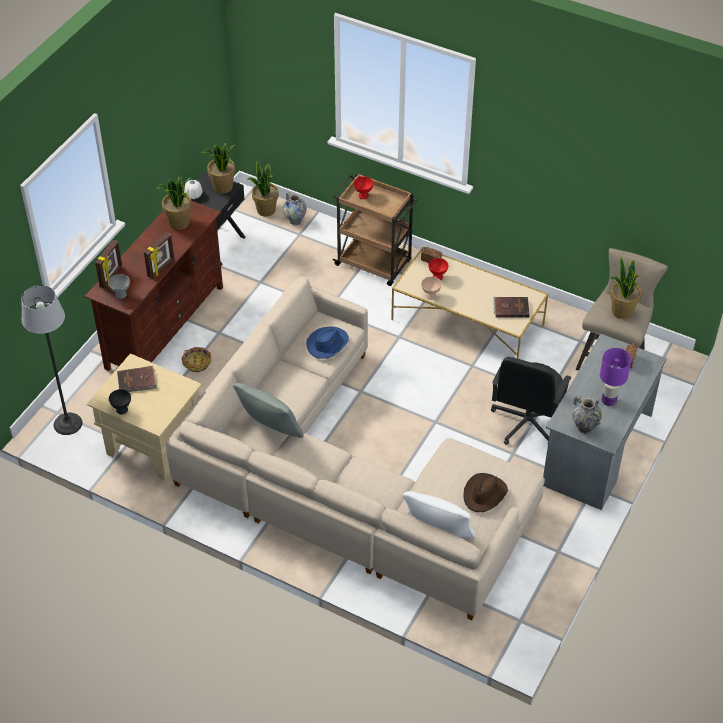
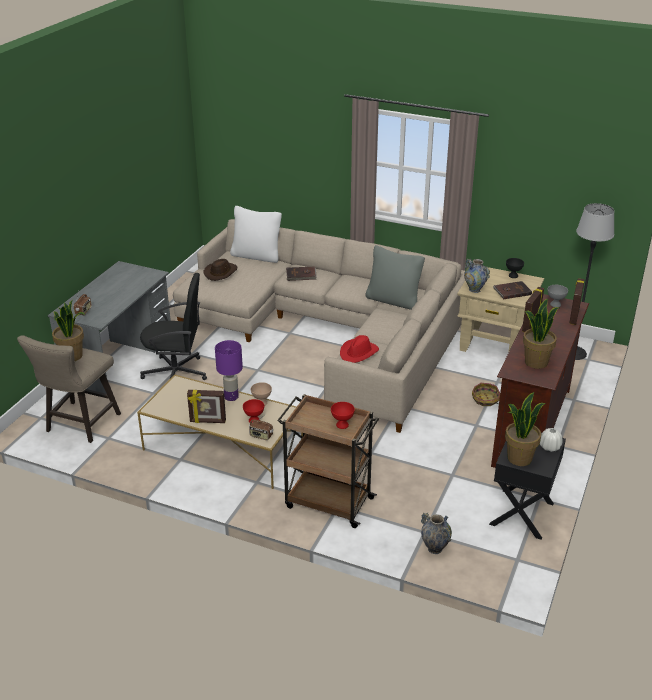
camera: 175 degrees right, 15 degrees down
potted plant [247,161,279,217] -> none
blue hat [306,327,349,359] -> red hat [340,335,379,363]
black office chair [491,357,572,445] -> black office chair turned 75 degrees clockwise [140,273,207,380]
brown book [493,297,530,318] -> brown book moved to [286,267,317,281]
vase [572,396,602,434] -> vase moved to [464,259,490,293]
purple table lamp [600,348,631,406] -> purple table lamp moved to [215,340,243,401]
none -> picture frame [187,390,226,423]

